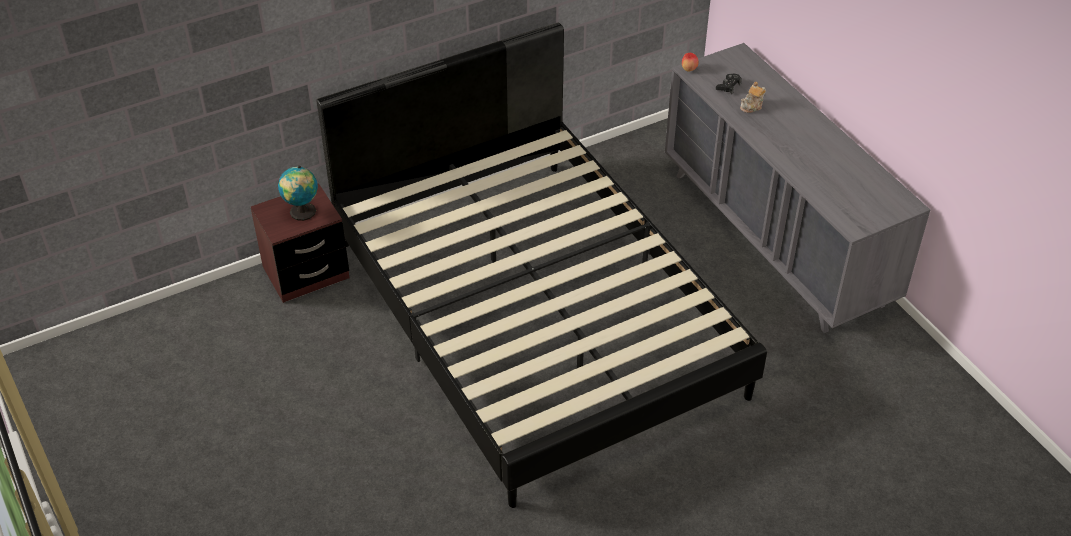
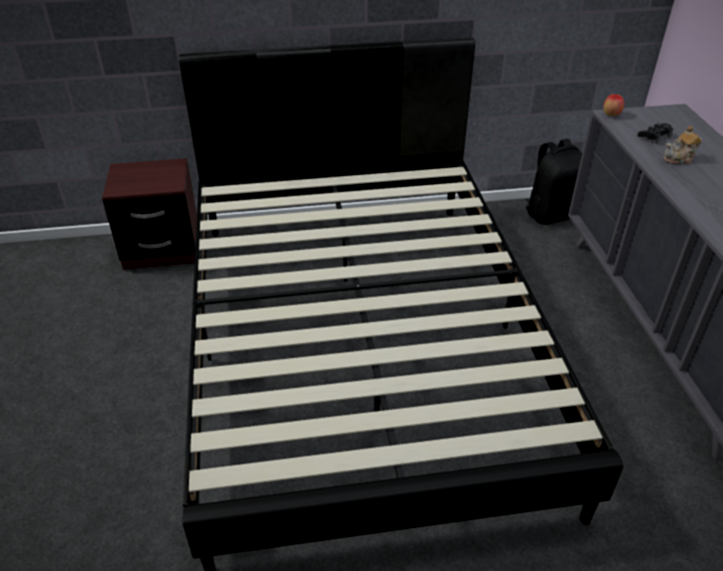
camera: 20 degrees right, 5 degrees down
globe [278,166,318,221] -> none
none -> black backpack [525,139,582,225]

